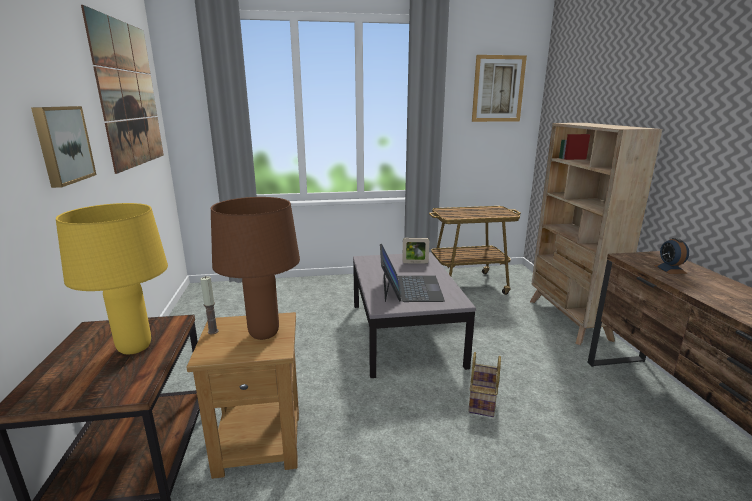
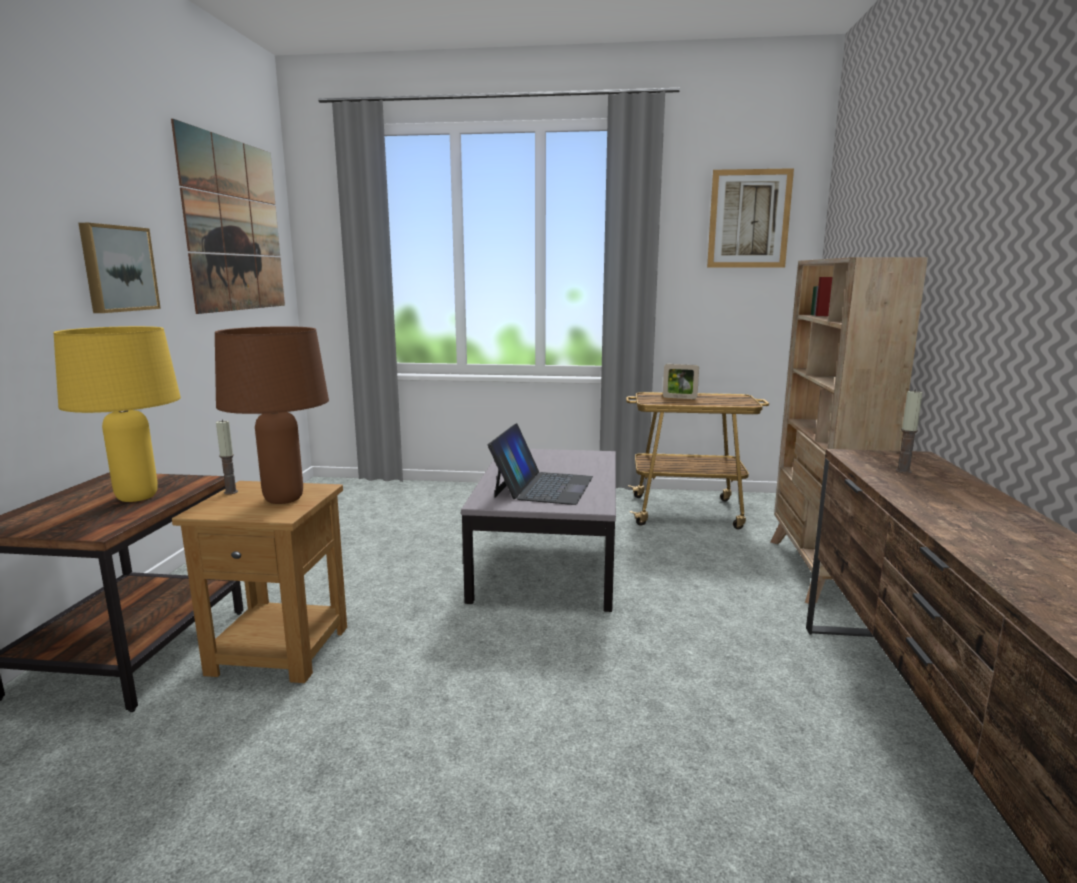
camera: 15 degrees right, 5 degrees down
picture frame [402,238,429,264] -> picture frame moved to [663,364,699,399]
basket [468,352,501,417] -> none
alarm clock [654,238,689,274] -> candle [896,389,922,474]

